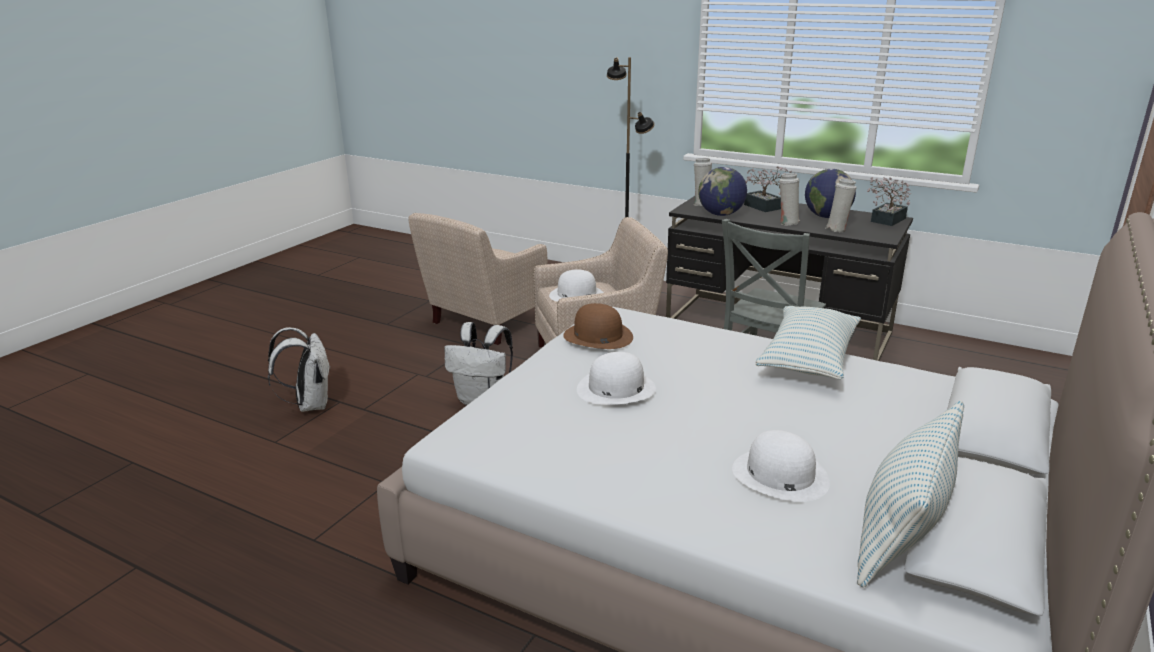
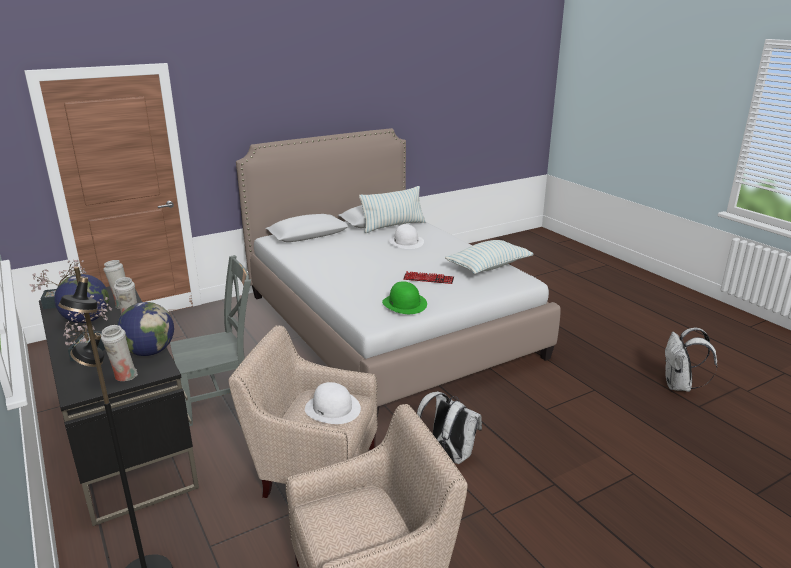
camera: 150 degrees left, 0 degrees up
white backpack [268,327,331,412] -> white backpack moved to [665,328,717,392]
brown hat [563,303,633,349] -> green hat [382,281,427,314]
white hat [577,352,656,405] -> keyboard [403,271,454,284]
pillow [756,306,861,379] -> pillow moved to [445,240,533,274]

